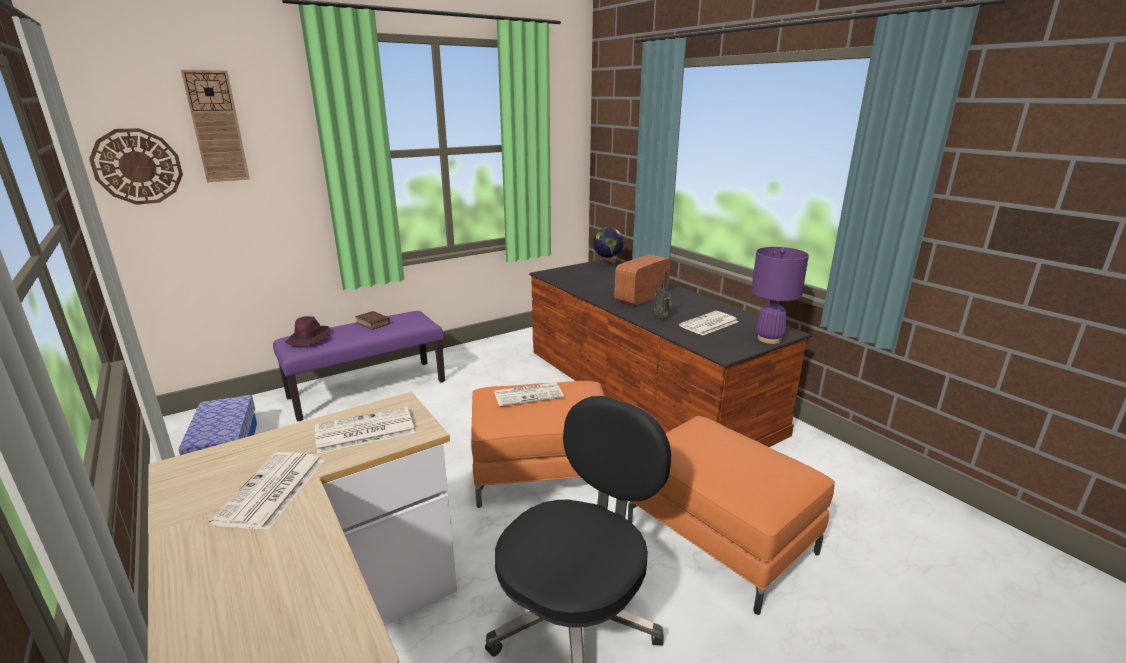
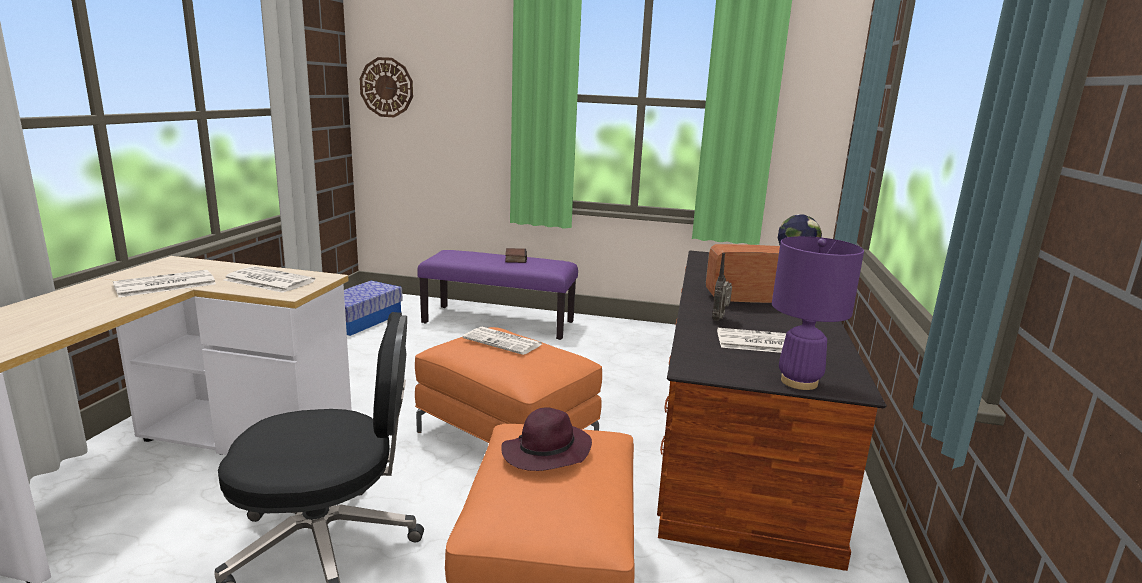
camera: 45 degrees right, 5 degrees down
wall clock [181,70,250,182] -> none
purple hat [285,316,331,346] -> purple hat moved to [502,407,592,471]

